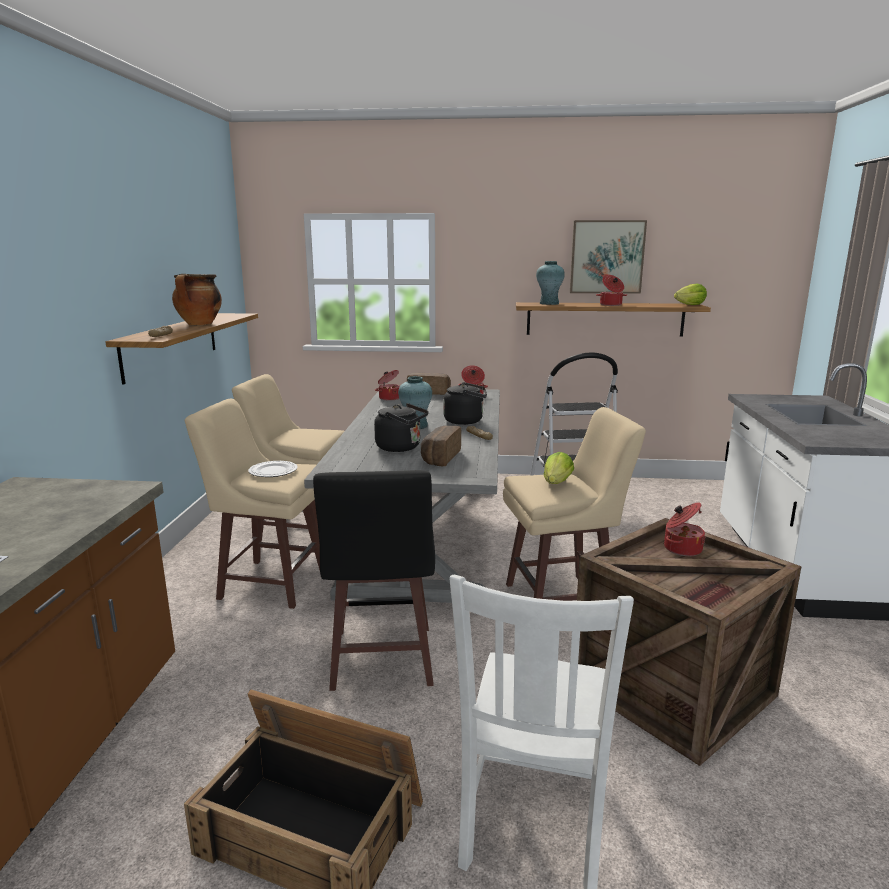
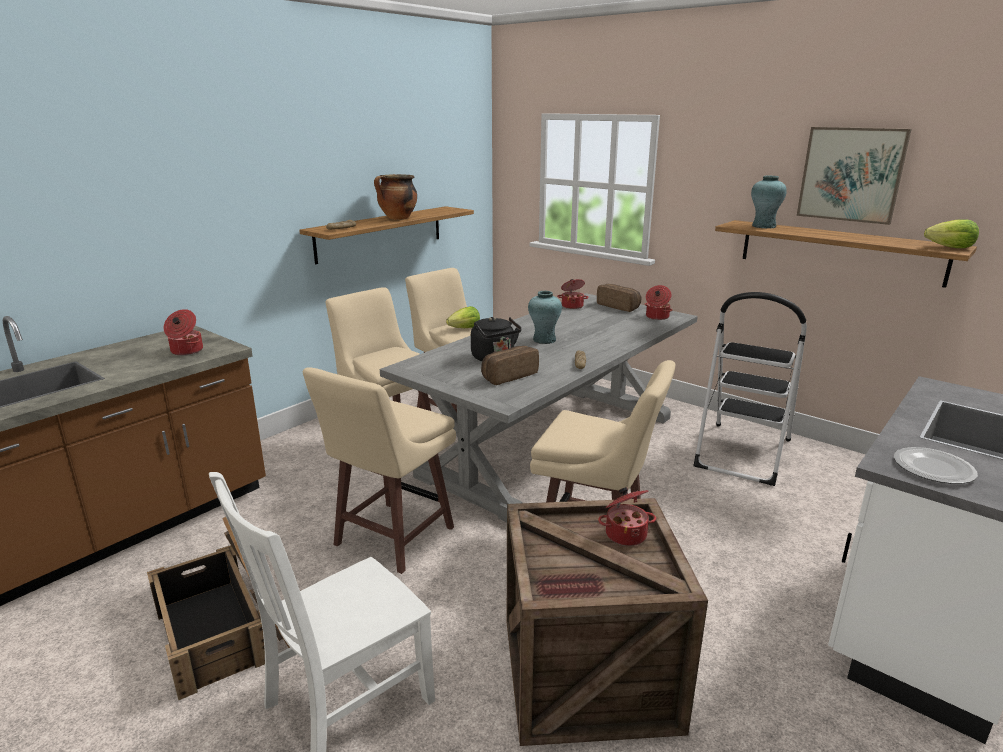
camera: 35 degrees right, 5 degrees up
plate [248,461,298,477] -> plate moved to [894,447,978,484]
black stool [313,470,435,691] -> beige stool [303,367,456,574]
black kettle [443,382,487,425] -> none
lettuce [544,452,574,484] -> lettuce moved to [446,306,480,328]
cooking pot [596,275,627,306] -> cooking pot moved to [164,309,203,356]

